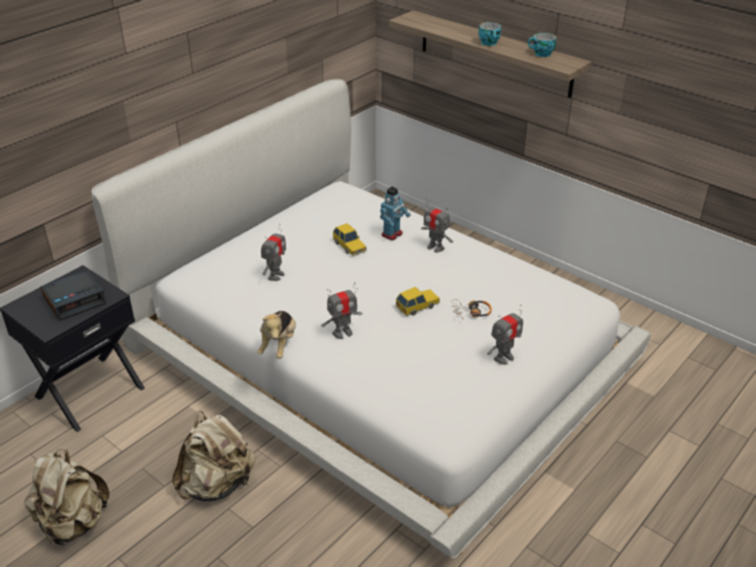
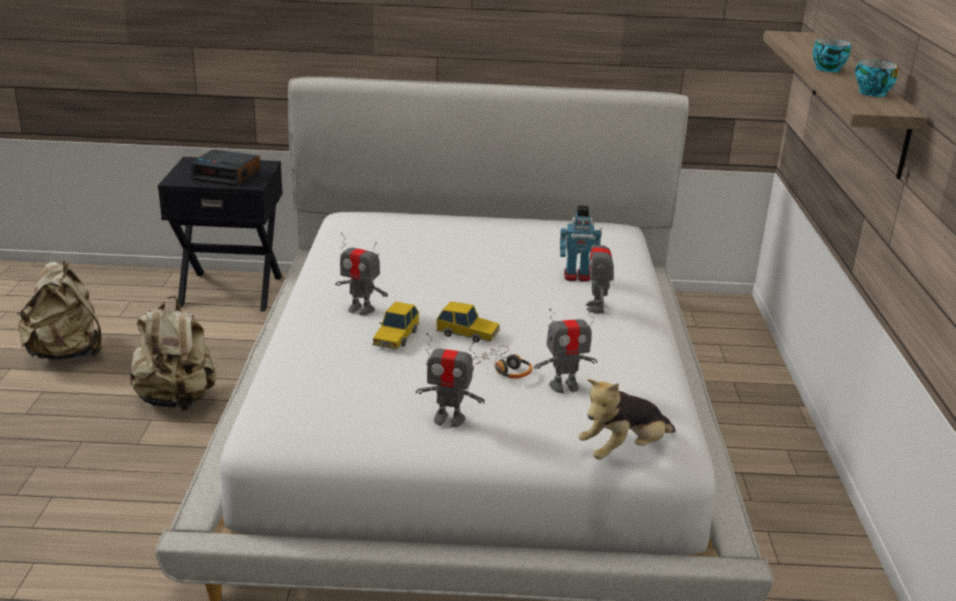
camera: 50 degrees right, 10 degrees down
plush toy [257,311,296,359] -> plush toy moved to [579,379,676,460]
toy robot [261,224,286,281] -> toy robot moved to [534,307,598,393]
toy car [333,223,367,256] -> toy car moved to [372,302,420,350]

